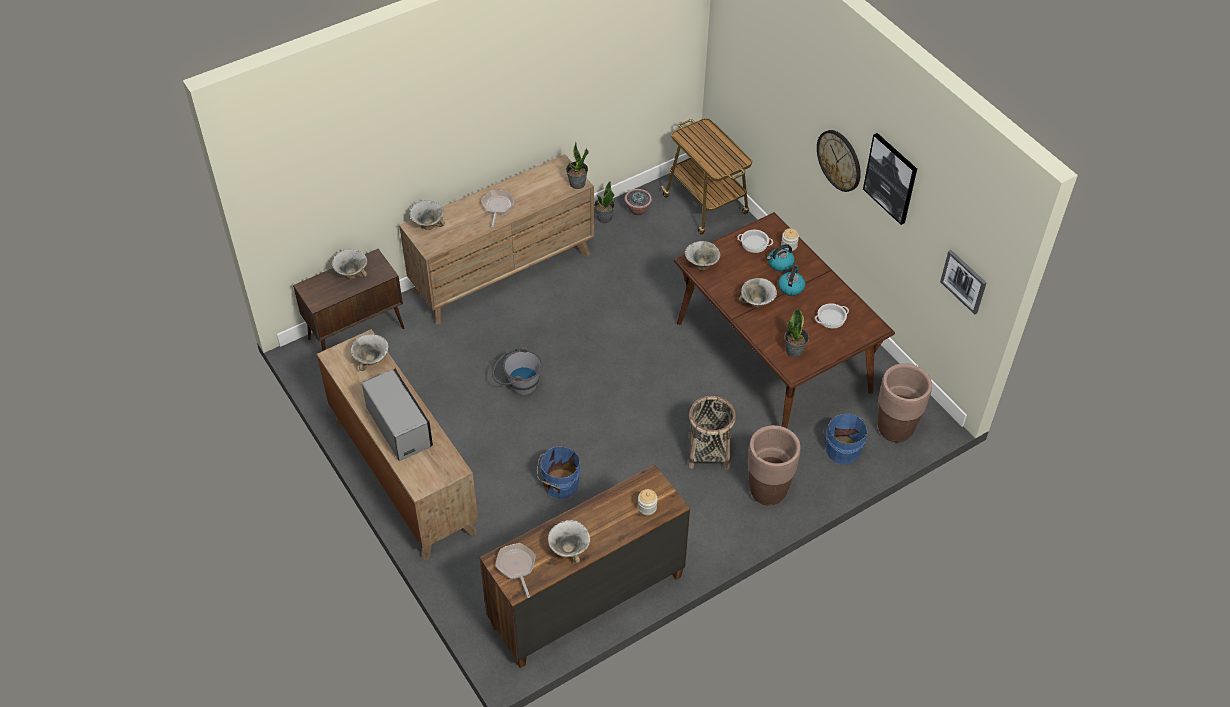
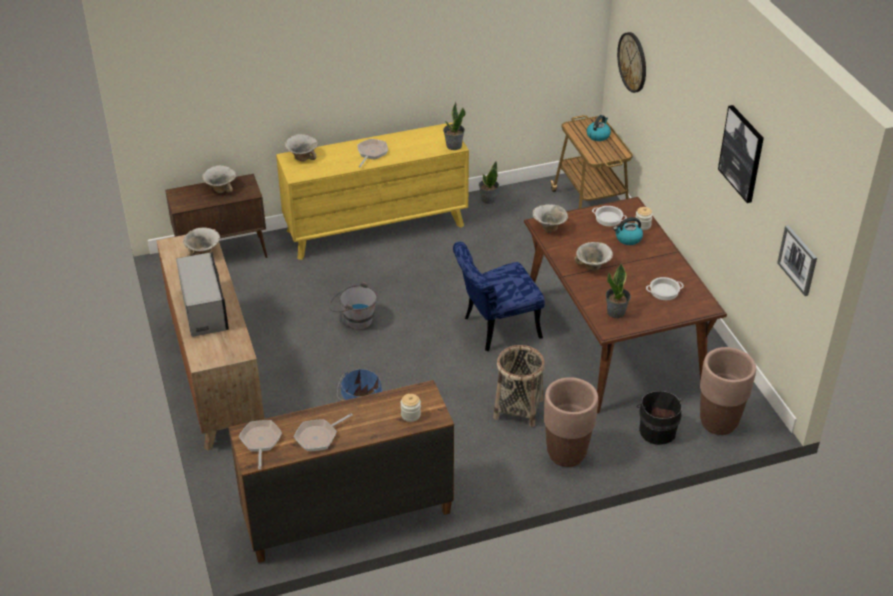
camera: 15 degrees right, 10 degrees down
brown dresser [399,154,594,324] -> yellow dresser [276,122,469,260]
bowl [548,520,590,563] -> frying pan [294,413,352,451]
potted plant [625,189,652,215] -> none
kettle [778,265,805,296] -> kettle moved to [587,115,611,141]
wall clock [817,130,861,192] -> wall clock moved to [617,32,646,93]
blue bucket [823,414,867,464] -> black bucket [636,391,682,445]
none -> blue chair [453,241,545,351]

